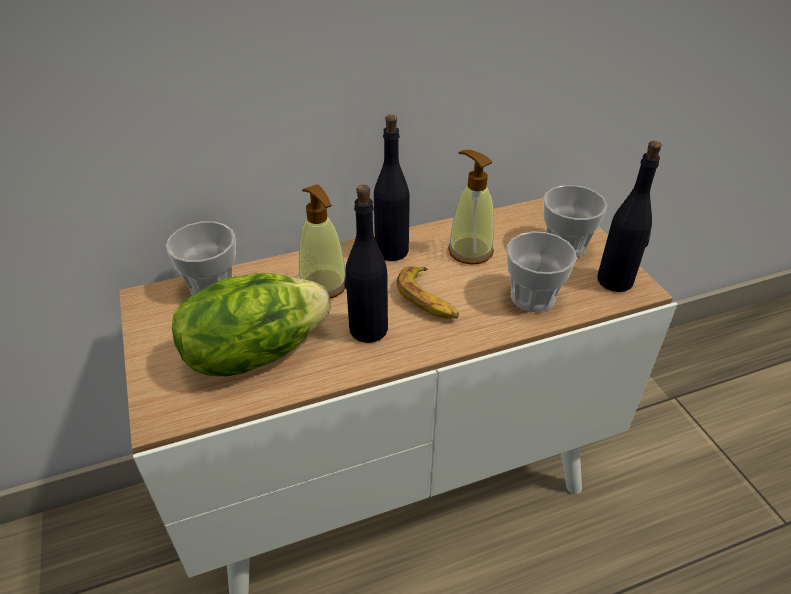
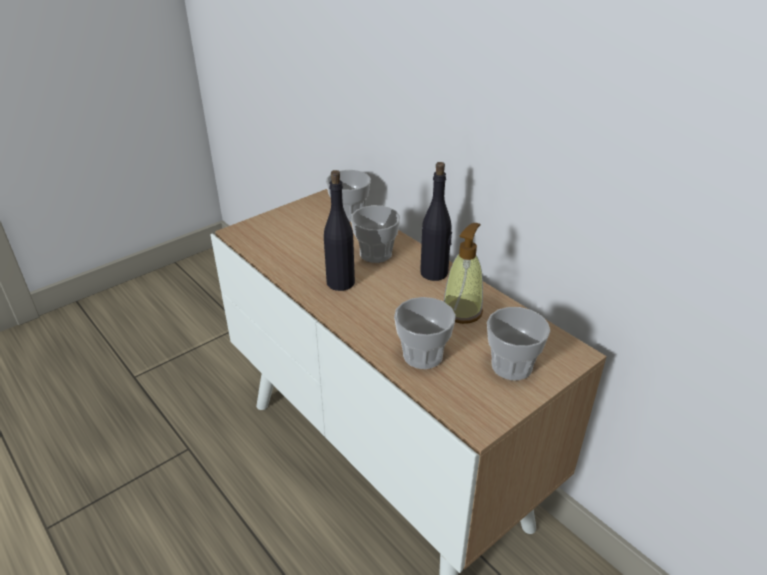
camera: 70 degrees right, 5 degrees down
lettuce [172,273,331,376] -> none
soap dispenser [299,184,346,298] -> cup [351,205,400,263]
banana [397,266,459,319] -> none
black bottle [597,141,662,292] -> none

